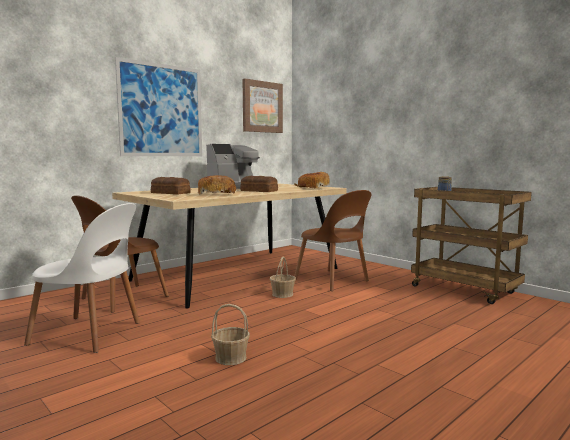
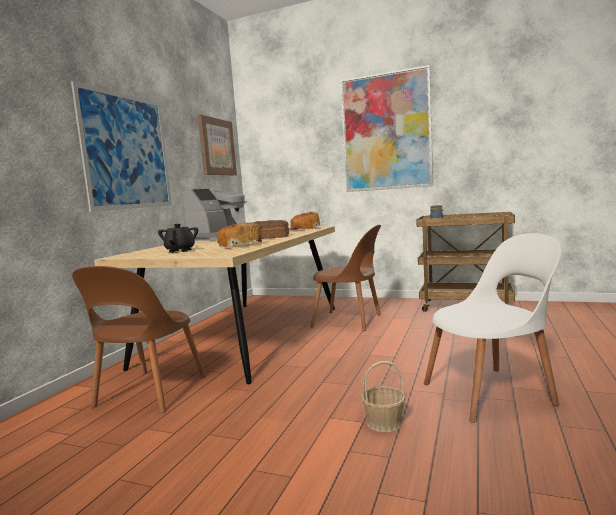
camera: 25 degrees left, 0 degrees up
white chair [24,203,140,353] -> white chair moved to [424,233,561,423]
bread [151,177,191,194] -> black teapot [158,224,198,253]
basket [270,257,296,298] -> none
none -> picture [340,65,433,192]

